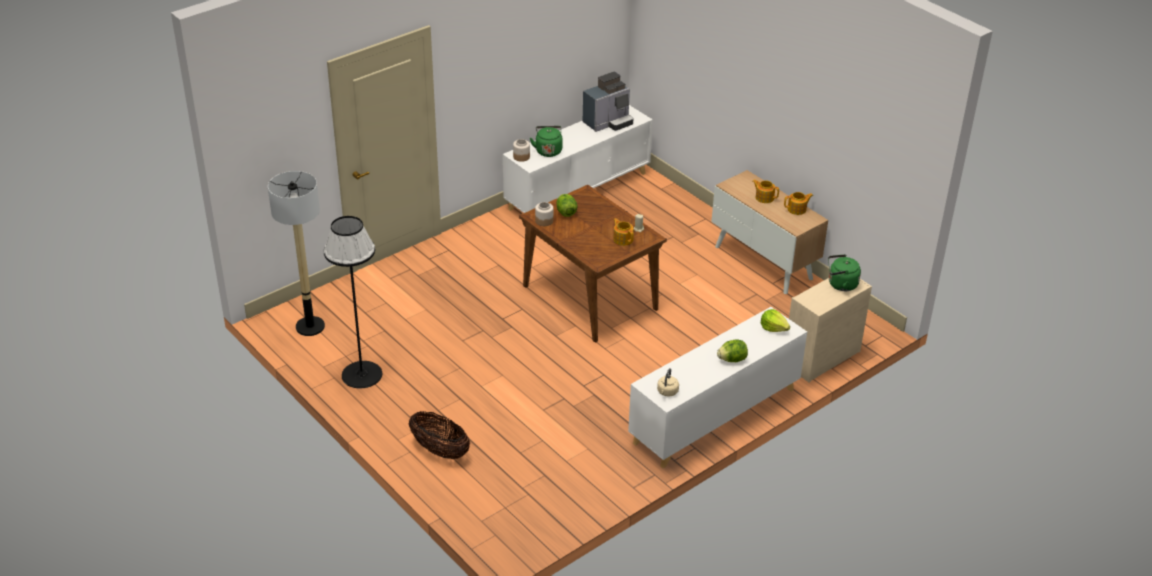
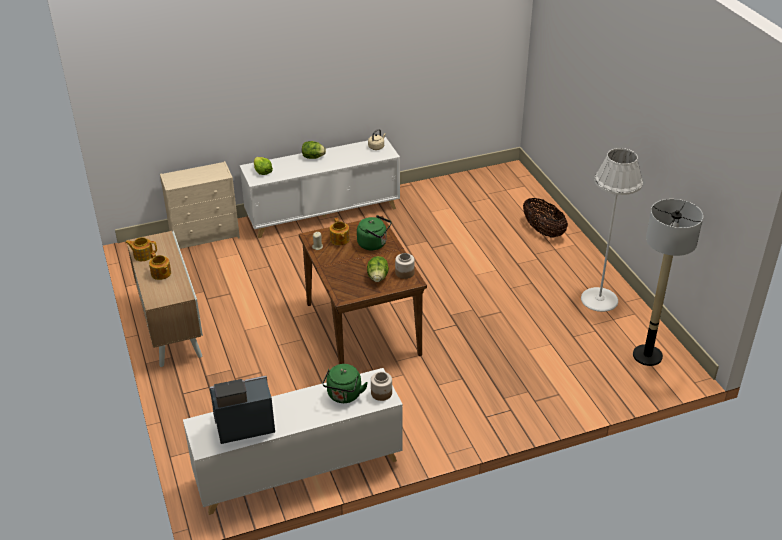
camera: 160 degrees left, 0 degrees up
black floor lamp [324,216,383,389] -> white floor lamp [581,148,643,312]
green kettle [828,254,861,291] -> green kettle moved to [357,215,392,250]

